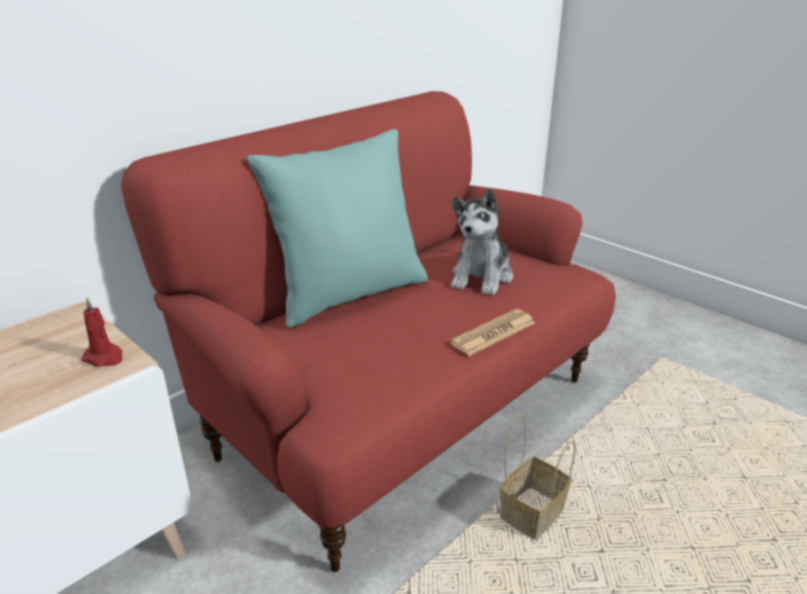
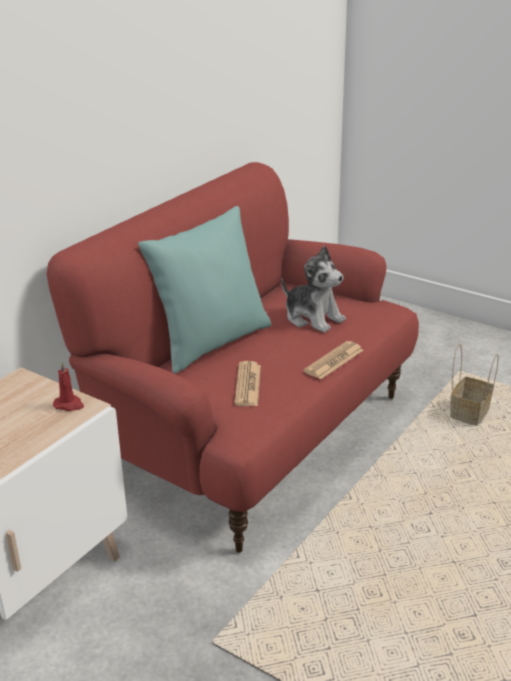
camera: 10 degrees left, 0 degrees up
plush toy [451,189,513,296] -> plush toy turned 60 degrees counterclockwise [281,246,346,333]
basket [500,413,576,540] -> basket moved to [450,344,499,426]
none -> newspaper [234,361,261,406]

